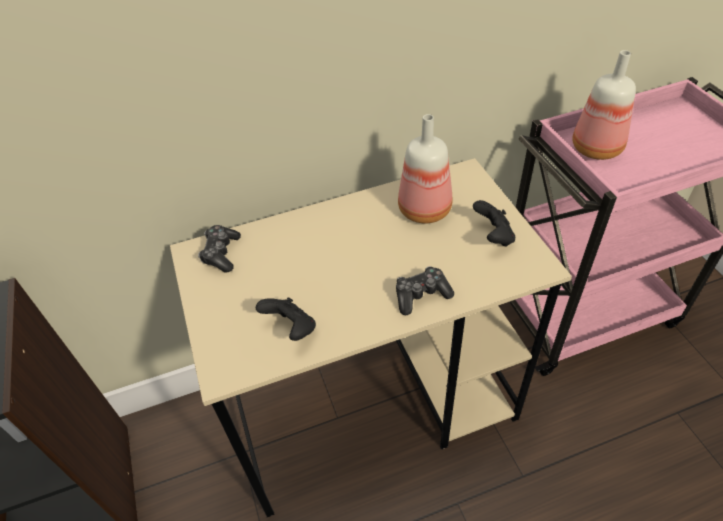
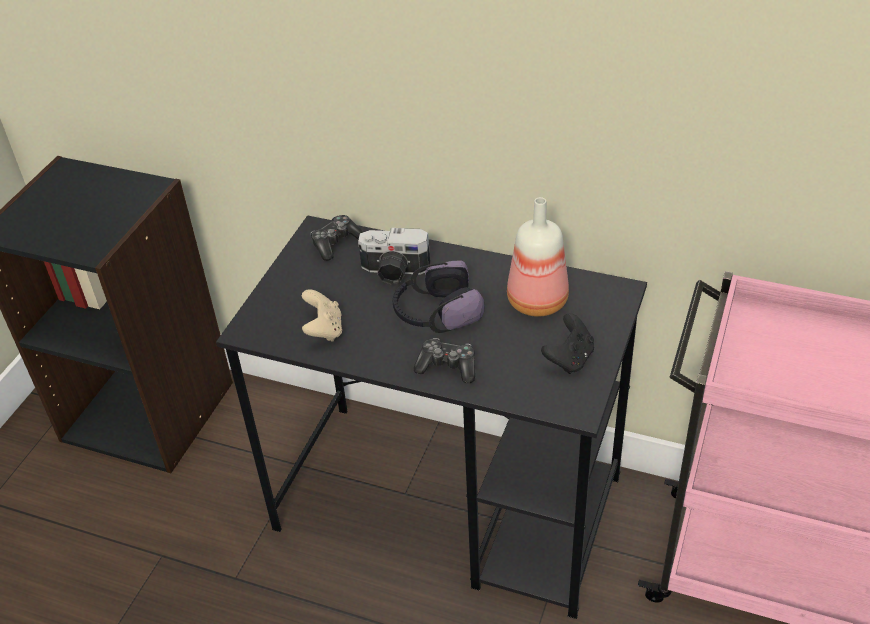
camera: 40 degrees right, 5 degrees down
beige desk [170,158,572,517] -> black desk [216,215,647,619]
black game controller [256,297,316,341] -> beige game controller [302,289,342,342]
bottle [572,50,636,160] -> none
none -> camera [358,228,430,285]
none -> headphones [393,260,485,333]

